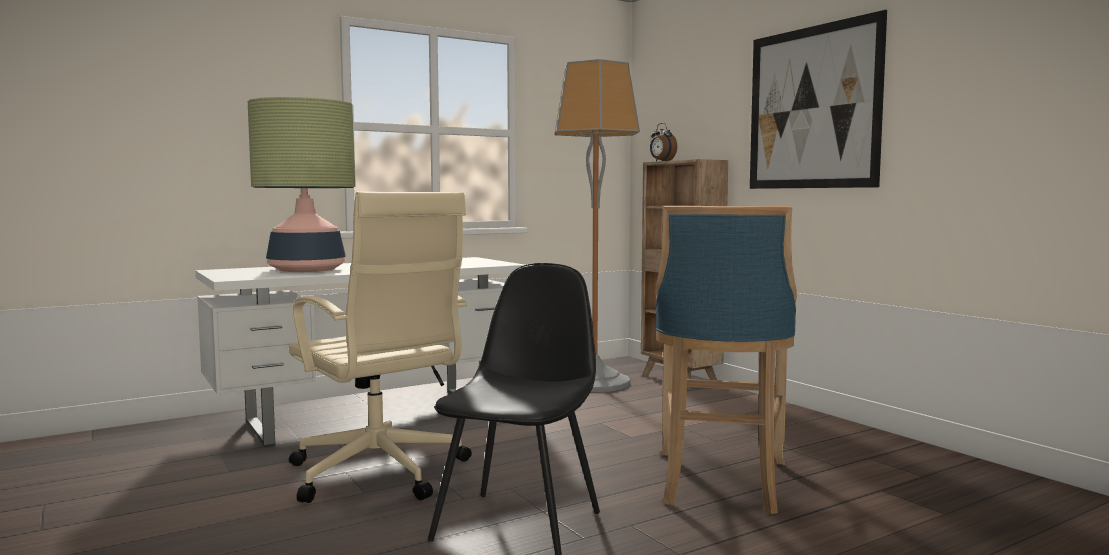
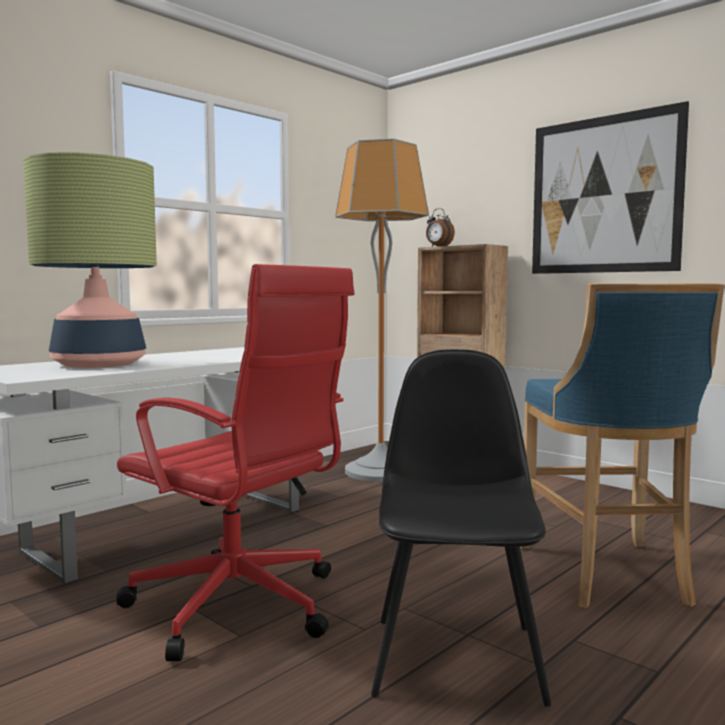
camera: 15 degrees left, 0 degrees up
beige office chair [289,192,472,503] -> red office chair [116,264,355,661]

